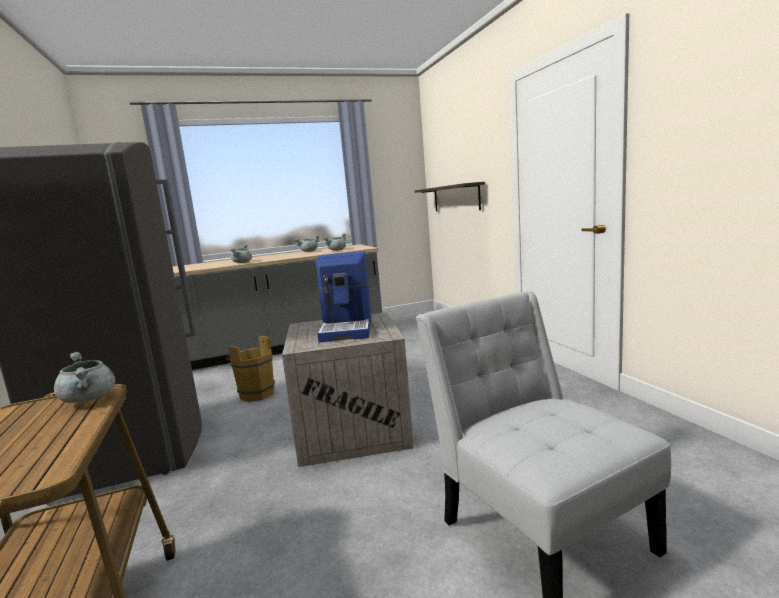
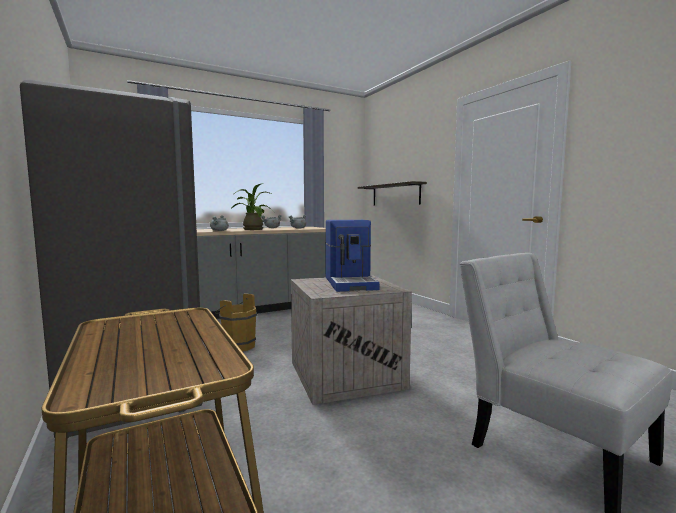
camera: 10 degrees left, 5 degrees down
grey cooking pot [54,352,115,403] -> none
none -> potted plant [232,183,273,230]

